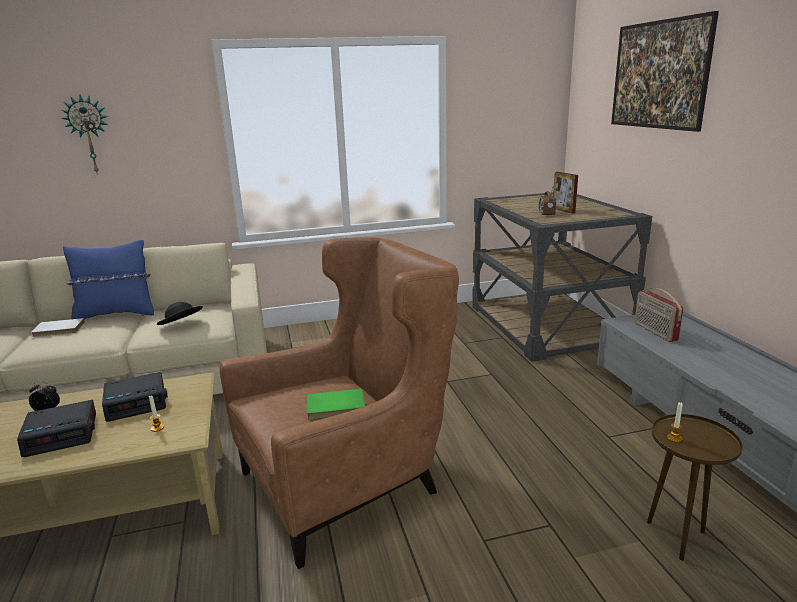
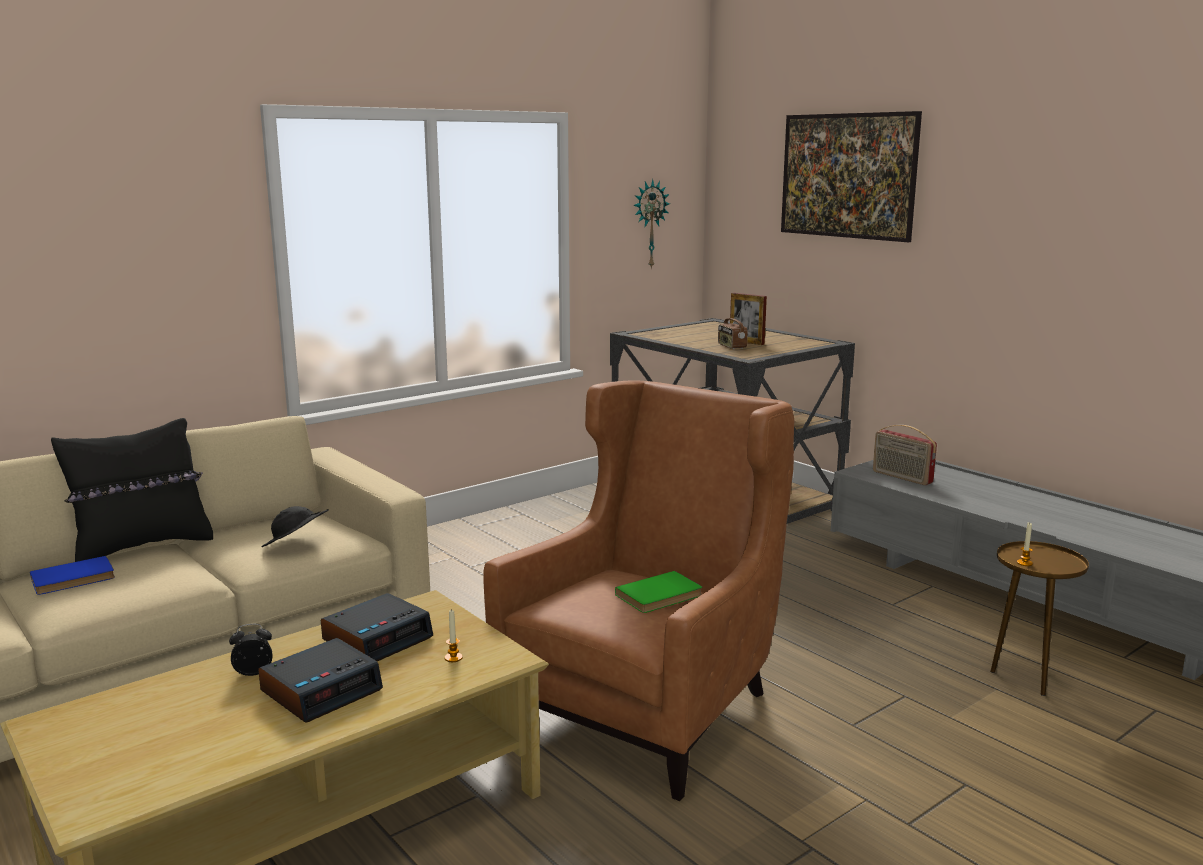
camera: 25 degrees left, 5 degrees down
white book [31,318,85,337] -> blue book [30,556,115,595]
wall clock [60,95,108,175] -> wall clock moved to [634,179,670,269]
blue pillow [63,240,154,320] -> black pillow [51,418,213,562]

